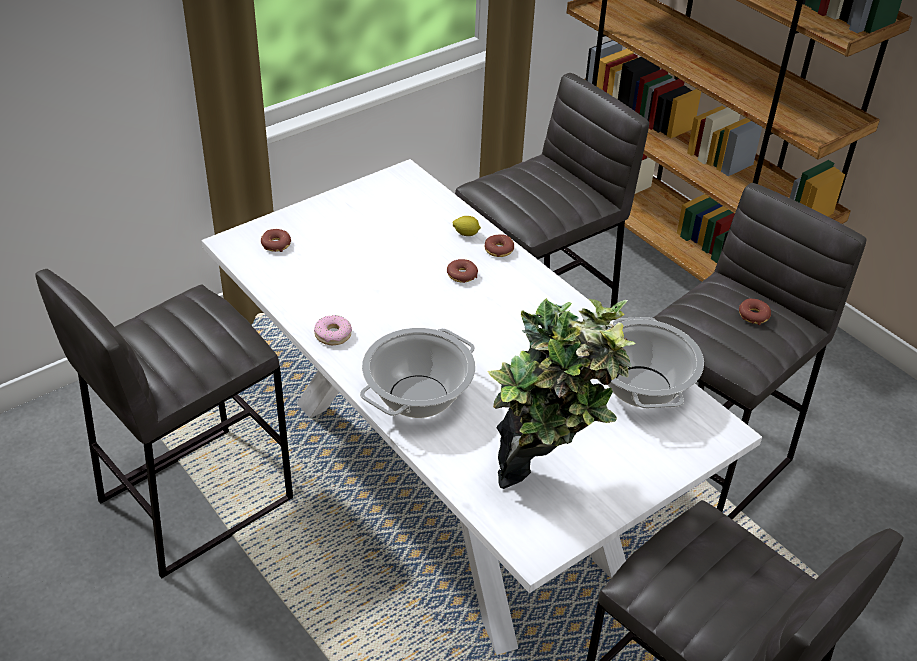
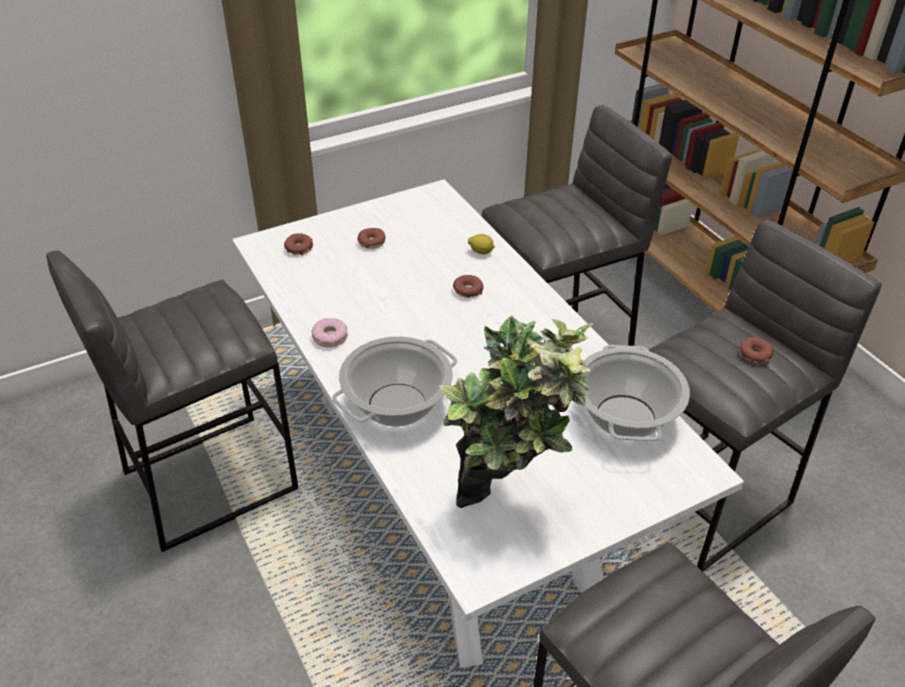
camera: 10 degrees right, 0 degrees up
donut [485,234,514,257] -> donut moved to [357,228,385,249]

